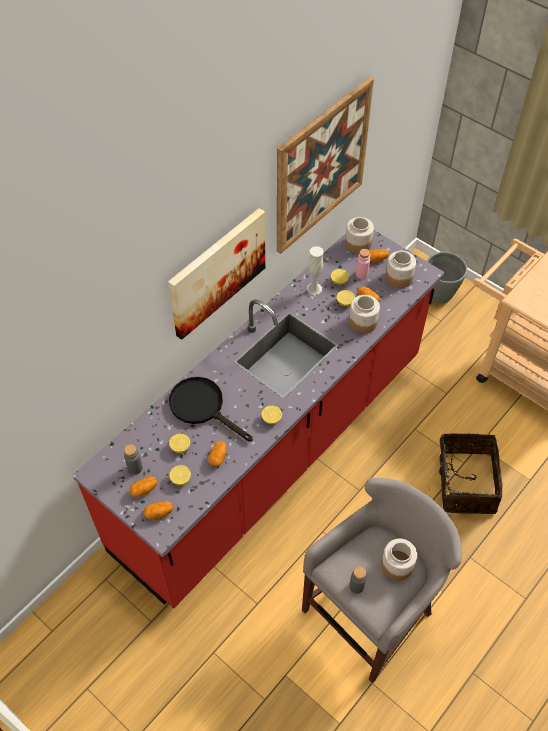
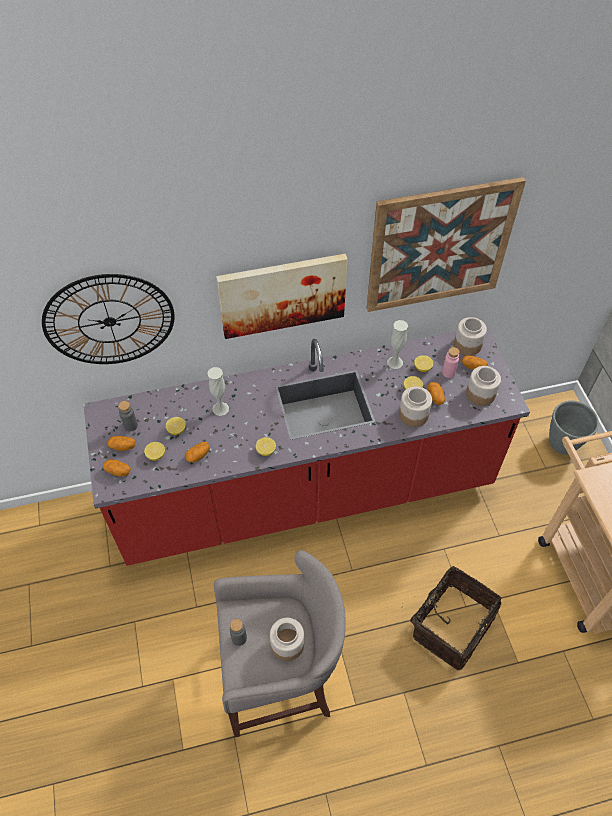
camera: 35 degrees right, 0 degrees up
black frying pan [169,377,253,442] -> white vase [207,367,229,416]
none -> wall clock [42,274,175,364]

